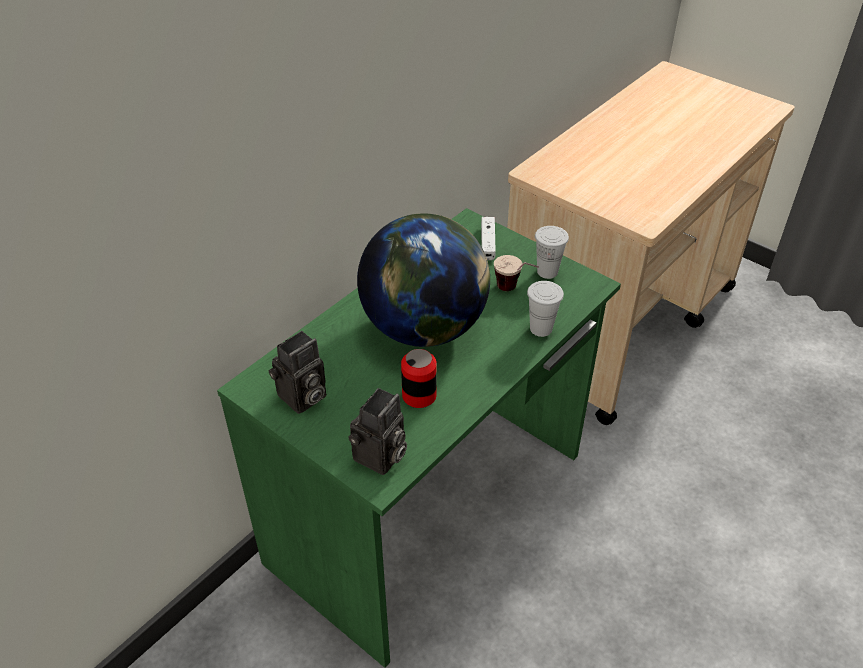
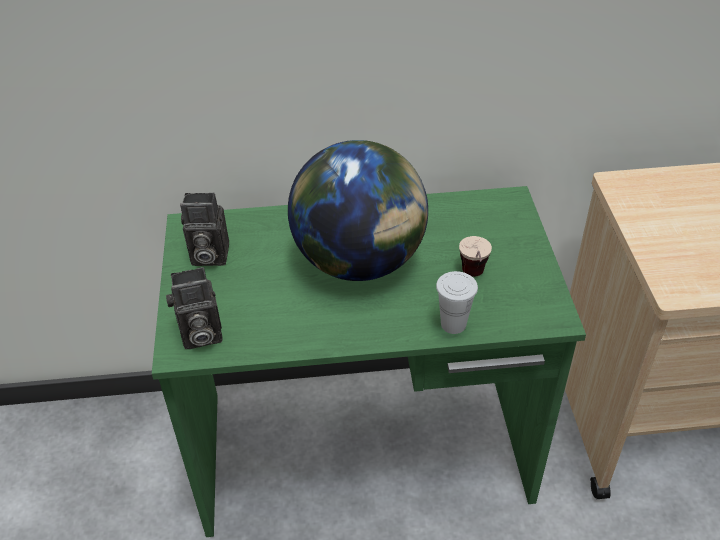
camera: 45 degrees right, 0 degrees up
can [401,349,437,408] -> none
white game controller [481,217,496,260] -> none
white cup [535,226,569,279] -> none

